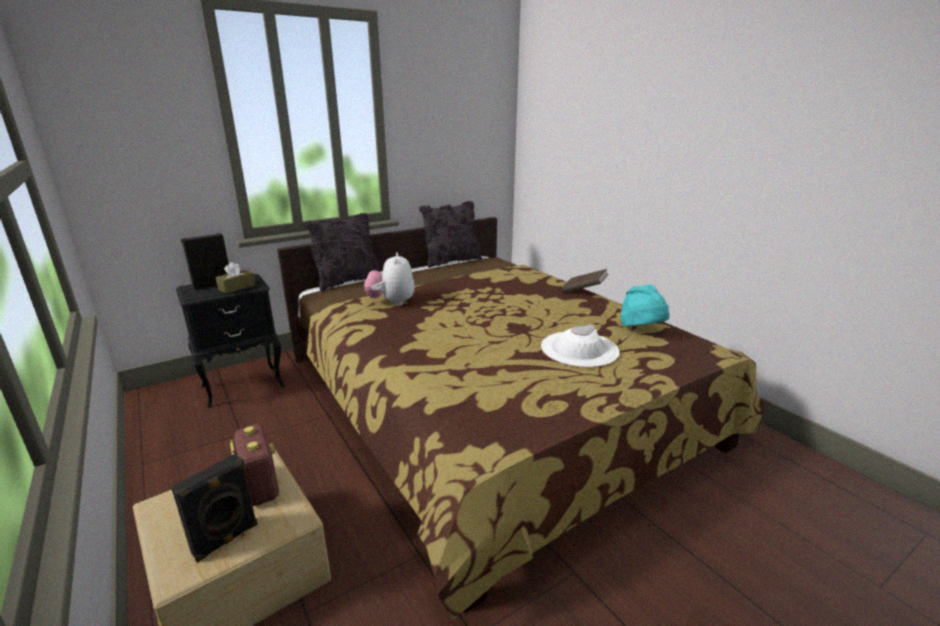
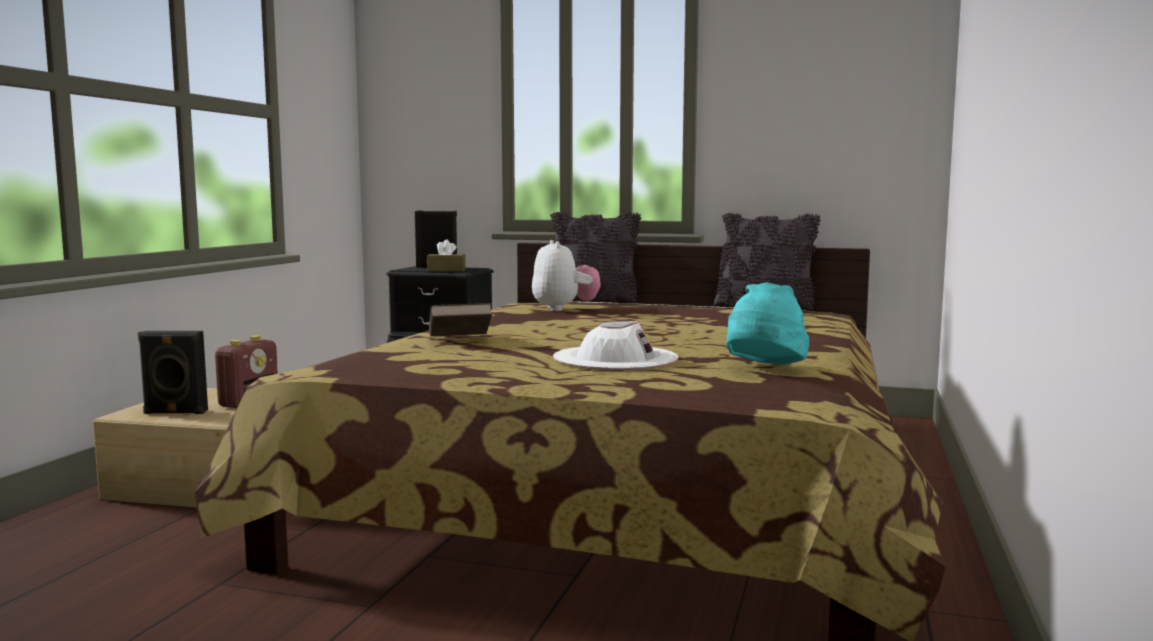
camera: 50 degrees right, 15 degrees down
plush toy [364,252,415,306] -> plush toy turned 120 degrees clockwise [532,240,601,311]
brown book [562,269,609,293] -> brown book moved to [429,303,492,336]

